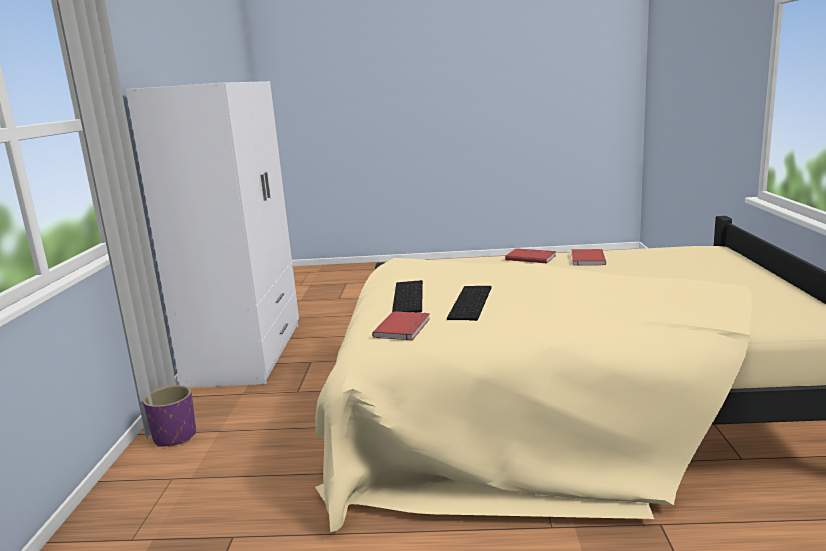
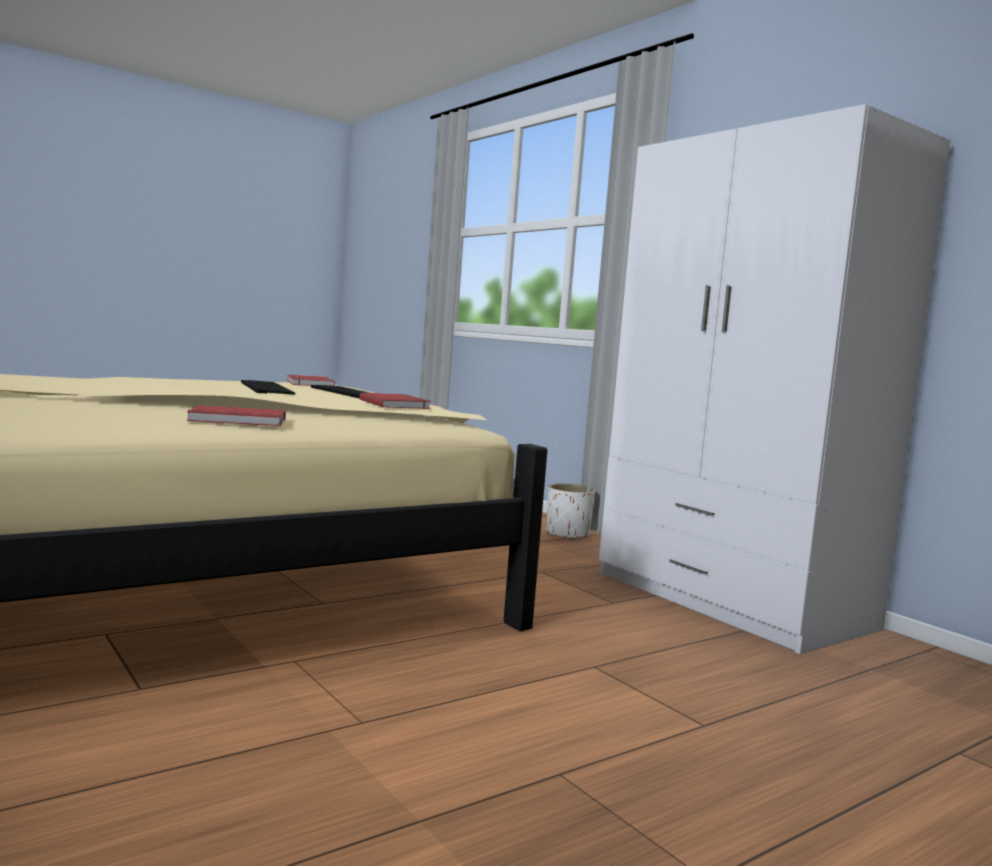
camera: 140 degrees right, 10 degrees down
purple planter [143,385,196,447] -> white planter [547,483,595,540]
red book [572,249,606,266] -> red book moved to [360,393,431,409]

